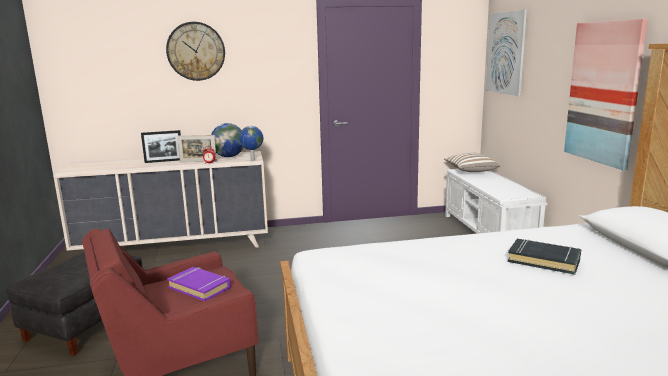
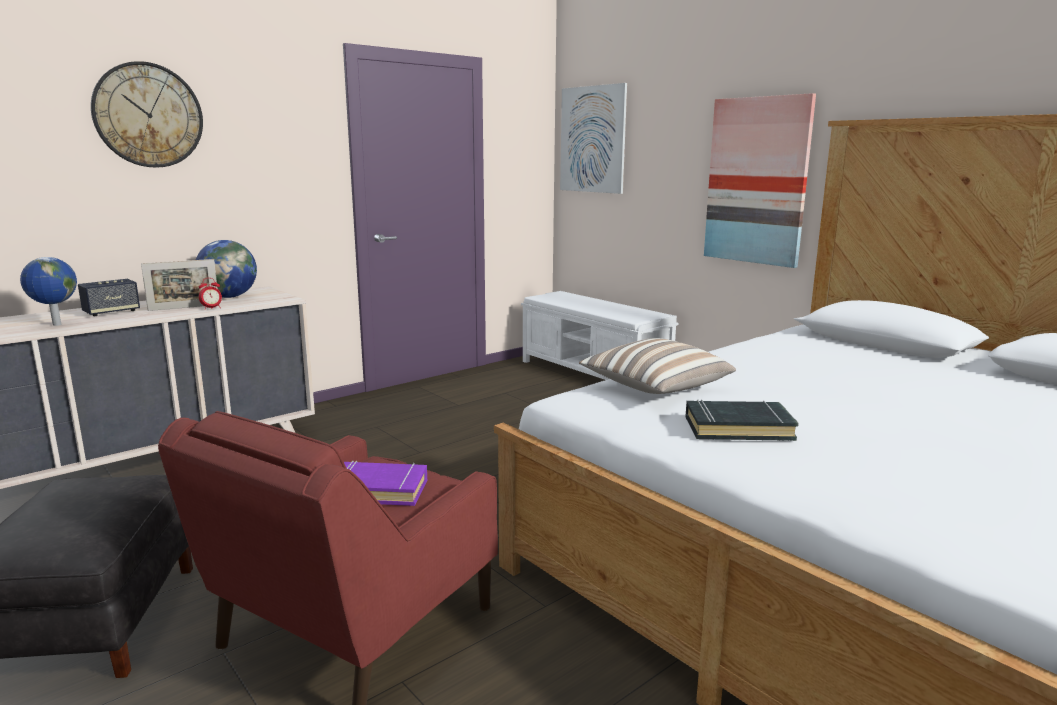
camera: 30 degrees left, 0 degrees up
picture frame [141,130,181,163] -> speaker [78,279,140,316]
globe [239,126,263,161] -> globe moved to [20,257,77,326]
pillow [444,153,500,172] -> pillow moved to [579,338,736,394]
black book [508,239,581,275] -> black book moved to [685,400,799,441]

